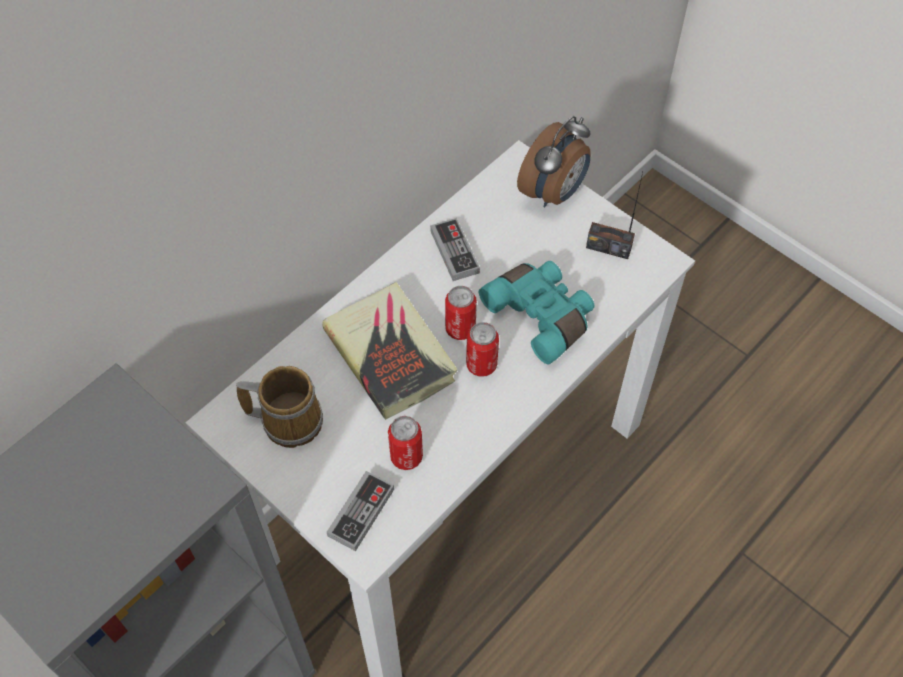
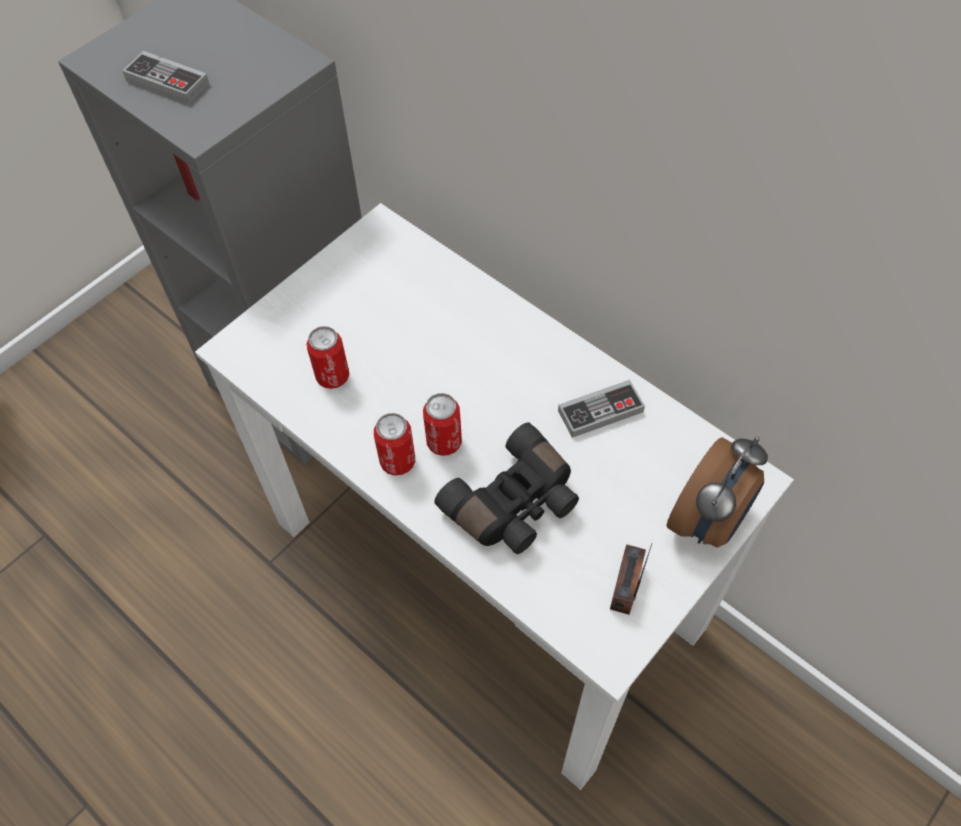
camera: 90 degrees right, 0 degrees up
mug [236,366,323,448] -> none
book [322,282,458,420] -> none
game controller [327,471,394,551] -> game controller moved to [122,51,209,103]
can [445,286,477,340] -> can moved to [374,413,415,476]
turquoise binoculars [479,261,595,365] -> black binoculars [434,422,579,554]
alarm clock [517,116,591,207] -> alarm clock turned 90 degrees counterclockwise [666,437,768,548]

